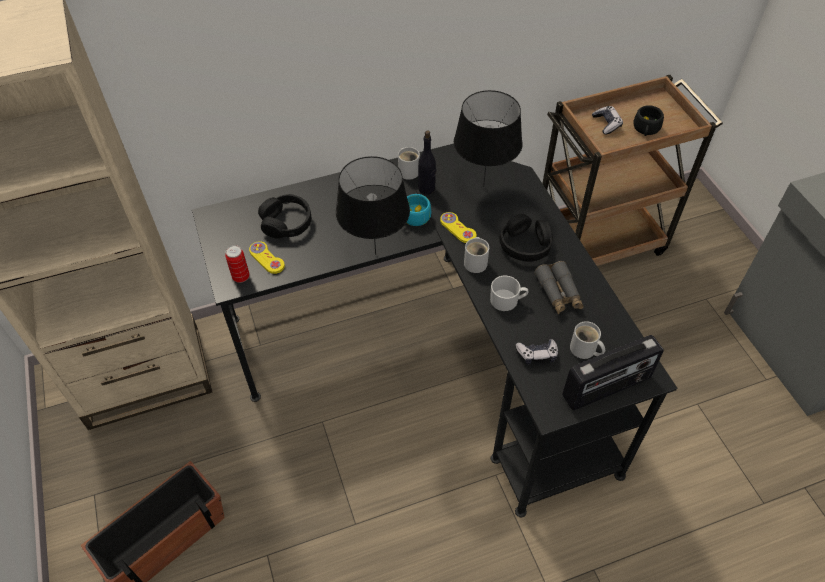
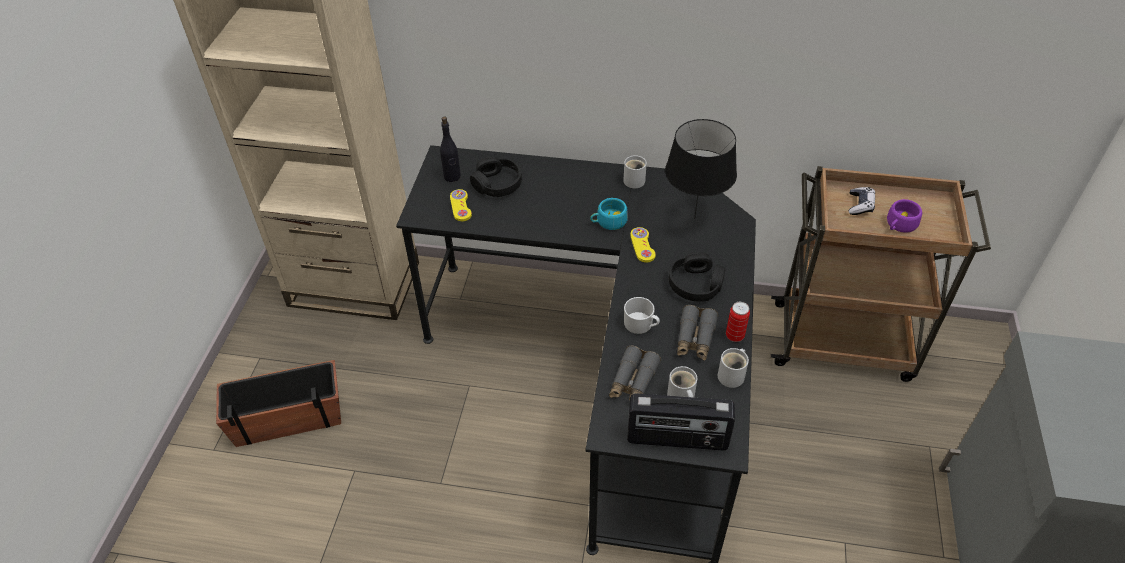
camera: 30 degrees right, 5 degrees down
can [225,245,250,283] -> can moved to [726,302,750,342]
black table lamp [336,156,410,255] -> none
black bottle [418,130,436,194] -> black bottle moved to [440,116,461,182]
white mug [464,237,489,273] -> white mug moved to [718,348,749,388]
game controller [516,339,558,365] -> grey binoculars [609,346,661,400]
black cup [633,105,664,136] -> purple cup [887,199,922,233]

